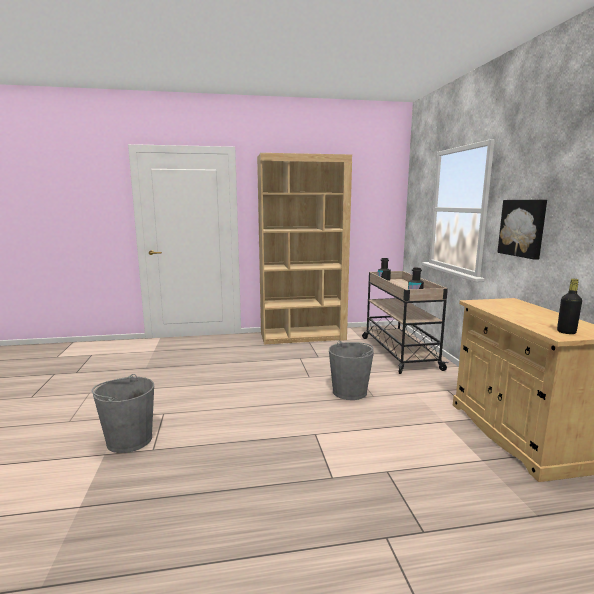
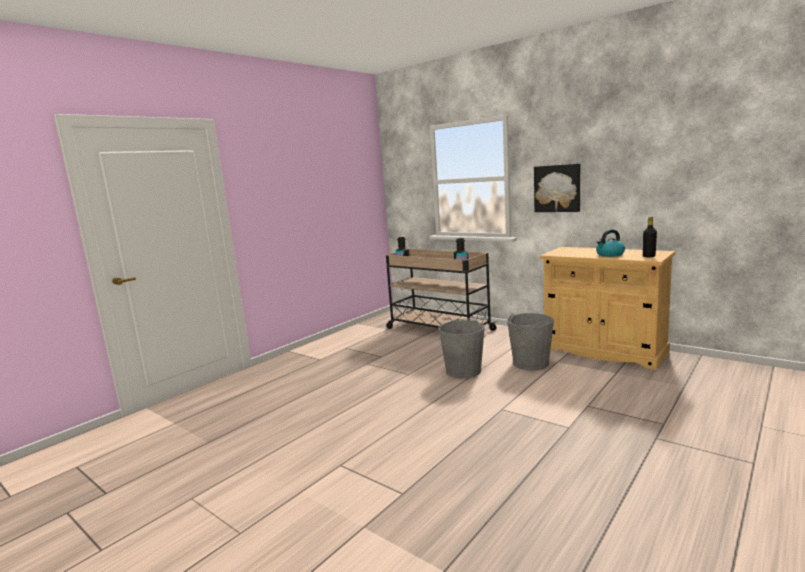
camera: 40 degrees left, 0 degrees up
grey bucket [92,374,154,453] -> grey bucket moved to [507,313,554,370]
brown bookcase [257,153,352,344] -> none
none -> kettle [596,230,625,257]

